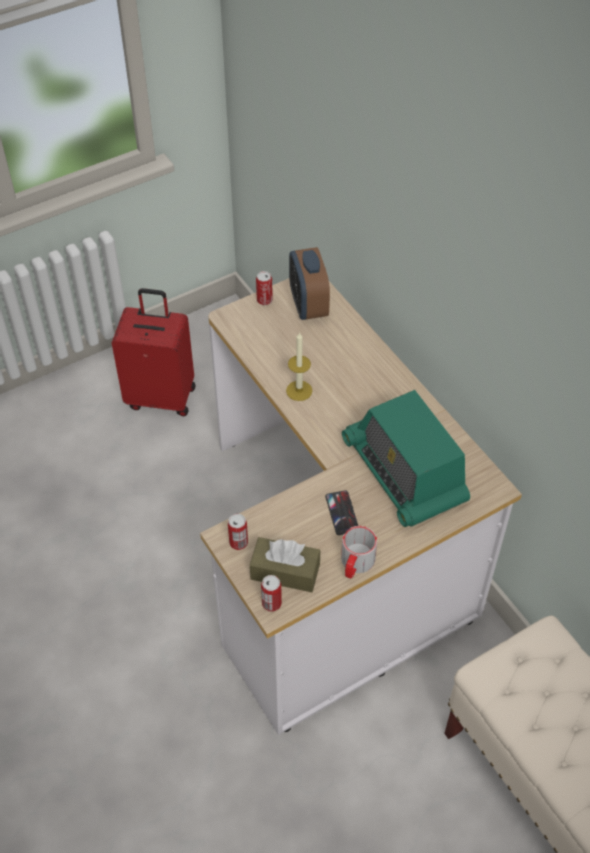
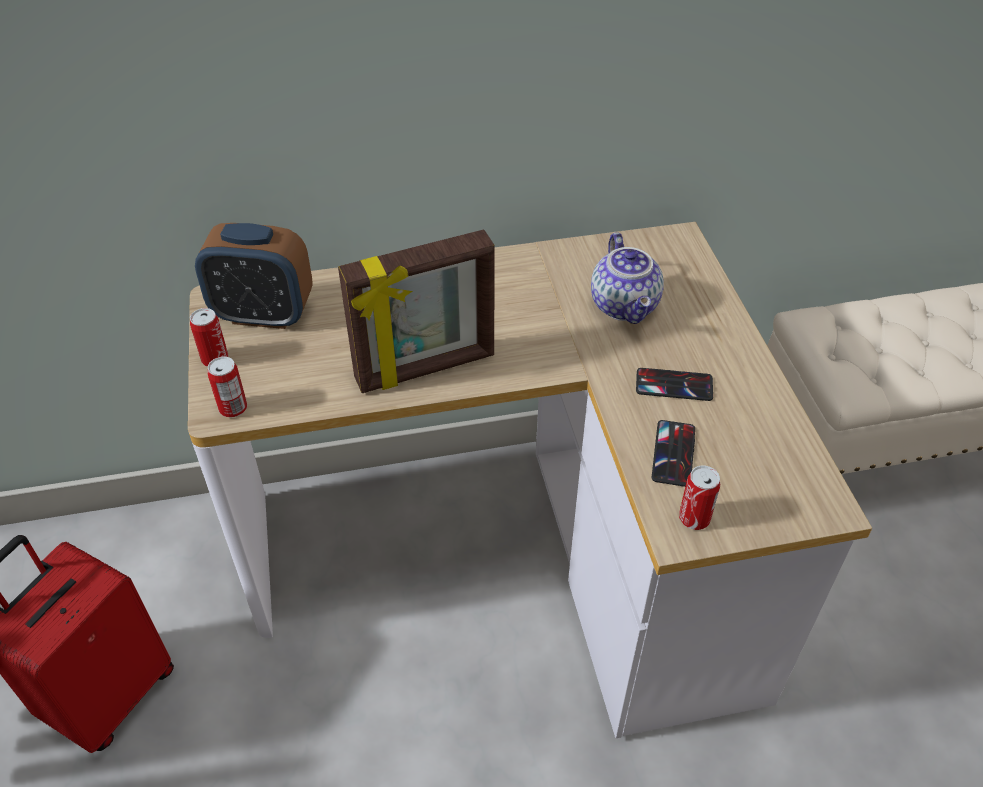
camera: 70 degrees left, 5 degrees down
brown tissue box [250,537,320,592] -> none
can [261,575,282,612] -> can moved to [208,356,247,417]
candle [286,332,312,401] -> picture frame [338,230,495,393]
mug [341,526,377,578] -> none
radio [342,390,470,527] -> teapot [591,232,664,324]
none -> phone [652,420,695,487]

